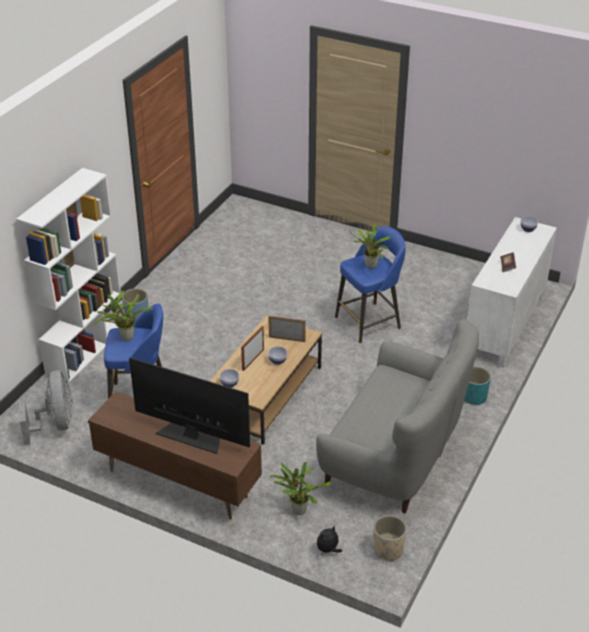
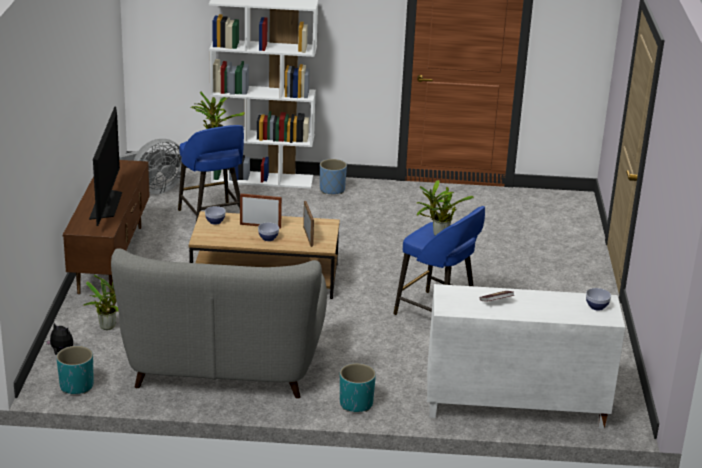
camera: 65 degrees right, 10 degrees down
beige planter [373,515,407,561] -> turquoise planter [56,346,94,394]

